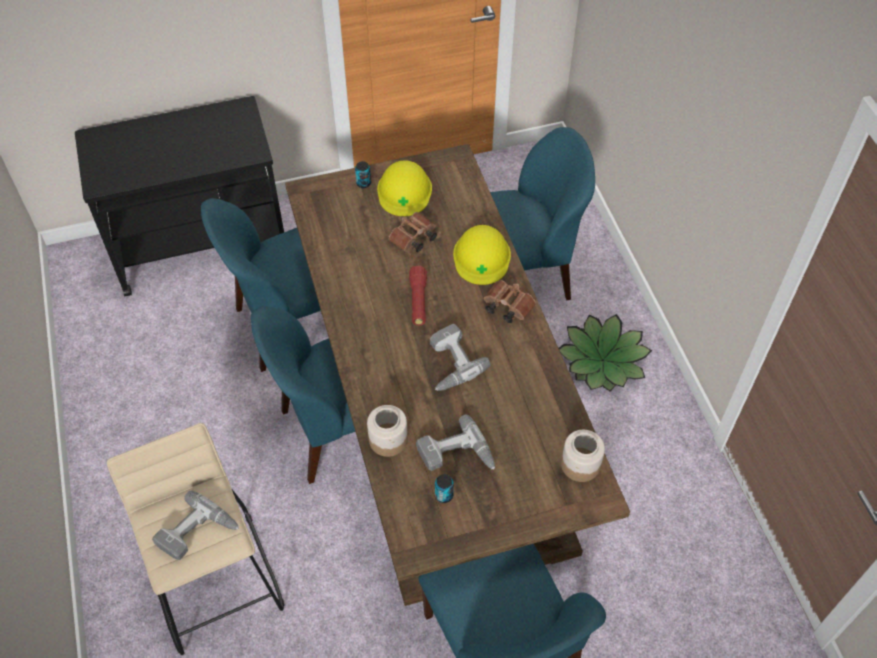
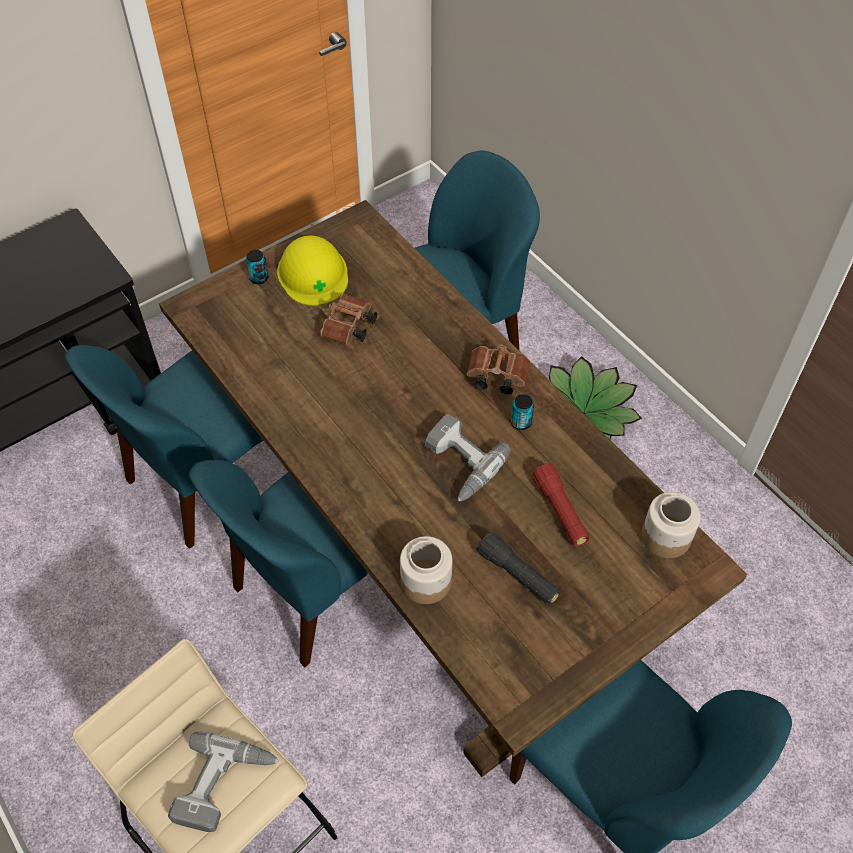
camera: 20 degrees left, 0 degrees up
red flashlight [409,266,427,326] -> red flashlight moved to [533,463,589,546]
power drill [416,415,495,471] -> black flashlight [477,532,561,605]
can [435,474,454,503] -> can moved to [511,394,534,430]
yellow hard hat [453,225,511,285] -> none

